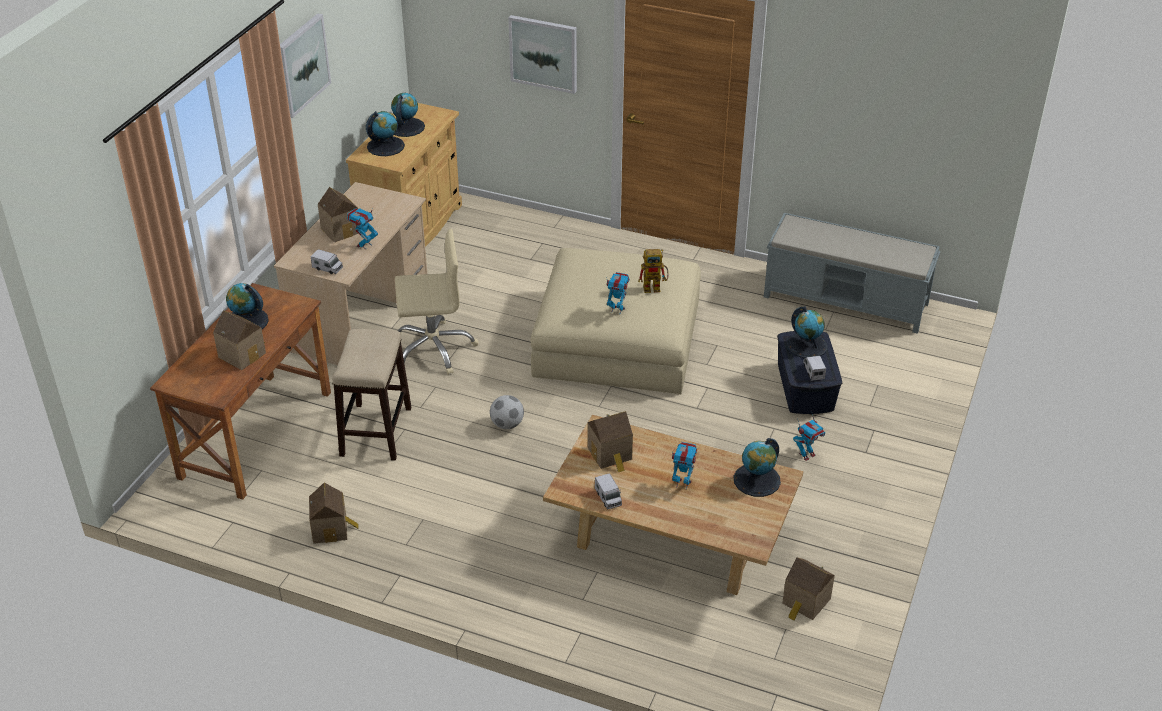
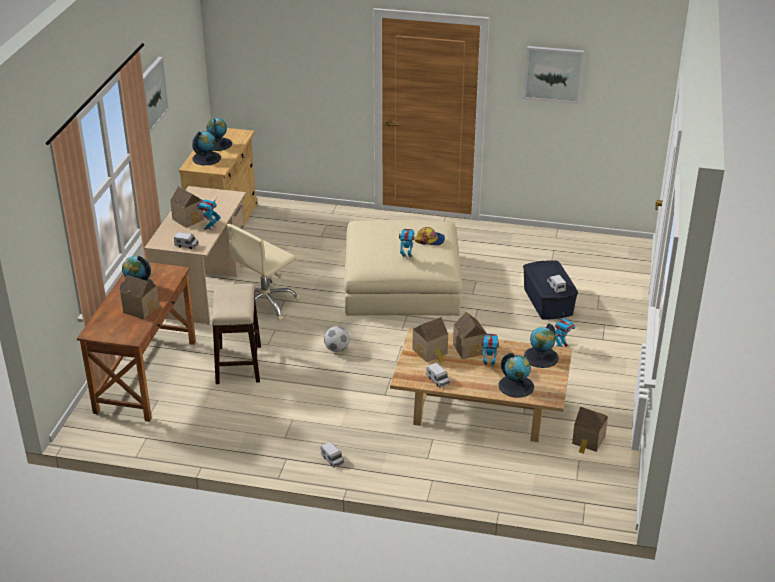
camera: 10 degrees left, 5 degrees down
toy house [309,482,359,544] -> toy house moved to [453,312,487,359]
beige office chair [395,229,478,375] -> beige office chair turned 150 degrees clockwise [227,224,300,321]
picture [508,15,577,94] -> picture moved to [524,46,584,104]
toy robot [638,249,668,293] -> cap [414,227,445,246]
grey bench [764,213,940,334] -> none
globe [787,307,827,358] -> globe moved to [498,353,534,398]
none -> toy truck [321,441,344,468]

